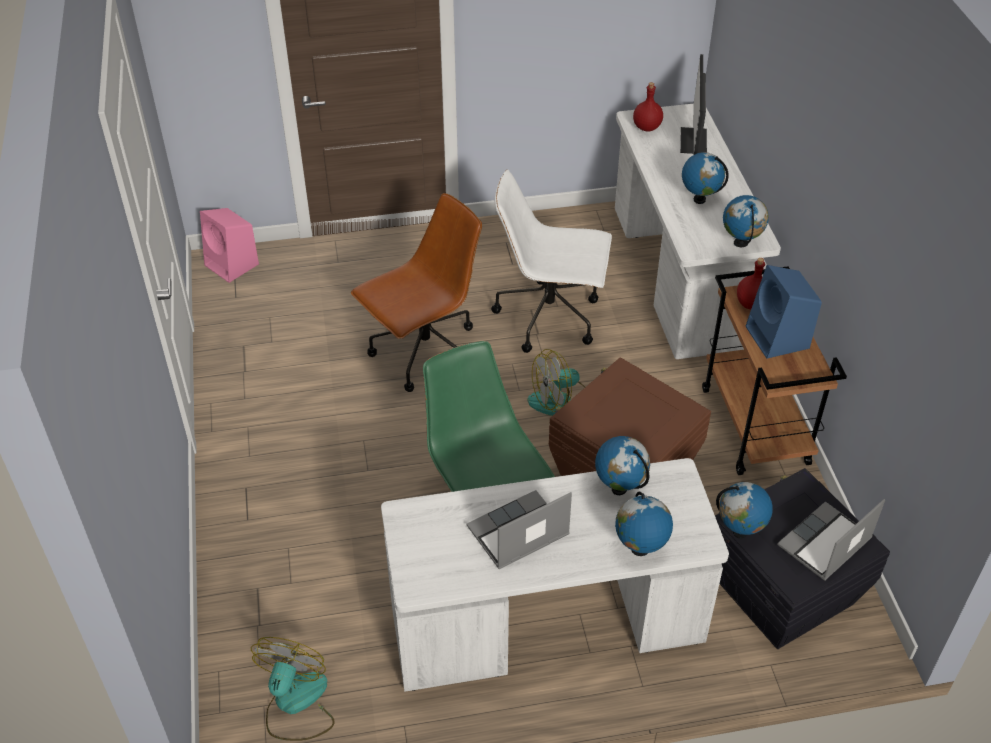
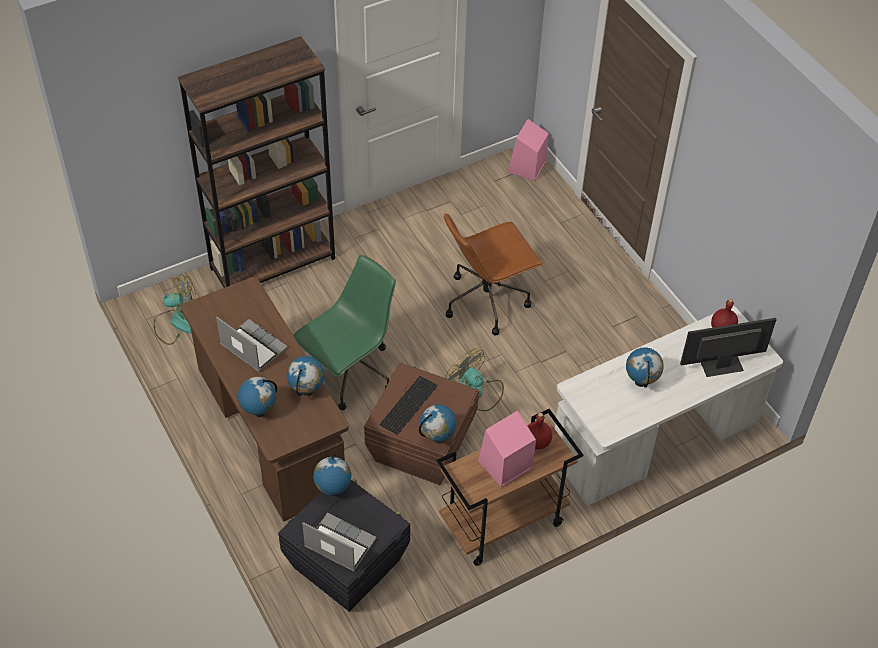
camera: 70 degrees right, 5 degrees up
brown office chair [351,193,482,392] -> brown office chair turned 120 degrees clockwise [444,213,544,336]
white desk [381,458,729,692] -> brown desk [181,277,349,522]
white office chair [491,170,612,353] -> none
globe [723,195,769,247] -> globe moved to [419,404,457,443]
blue speaker [746,265,822,358] -> pink speaker [478,411,536,487]
none -> brown bookcase [178,36,335,288]
none -> keyboard [379,376,437,435]

